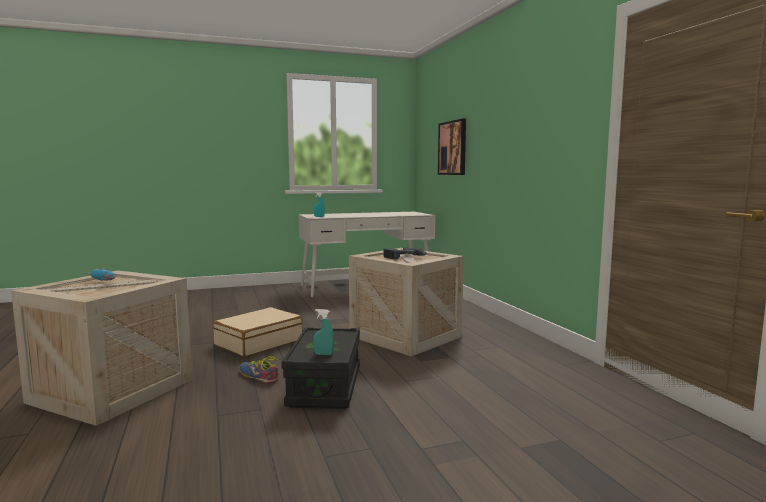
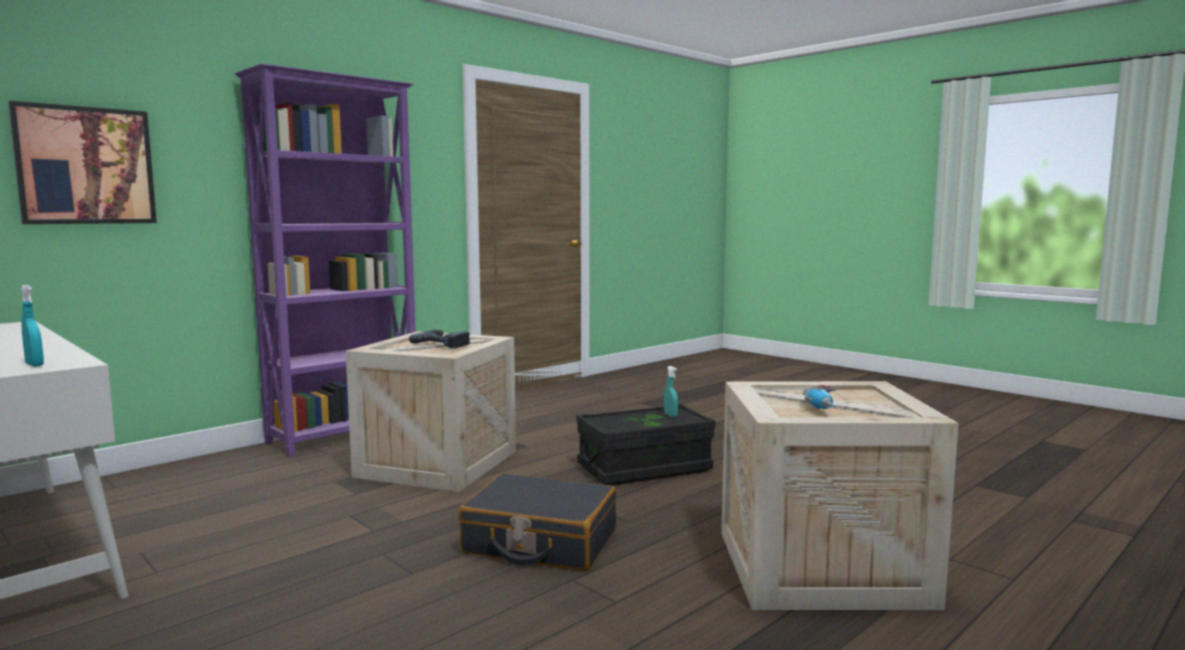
camera: 115 degrees left, 0 degrees up
beige suitcase [213,307,303,357] -> black suitcase [458,473,617,571]
shoe [239,356,278,383] -> none
none -> purple bookcase [235,64,416,457]

